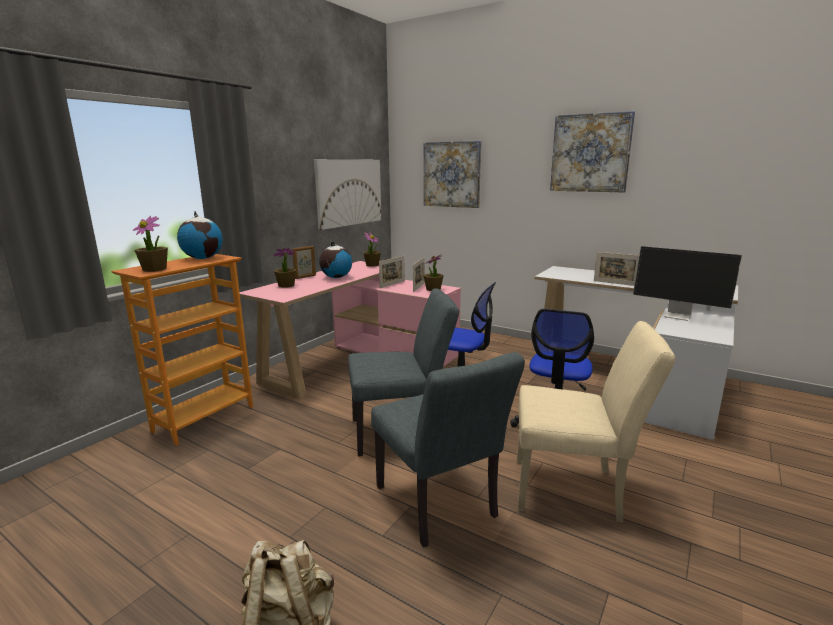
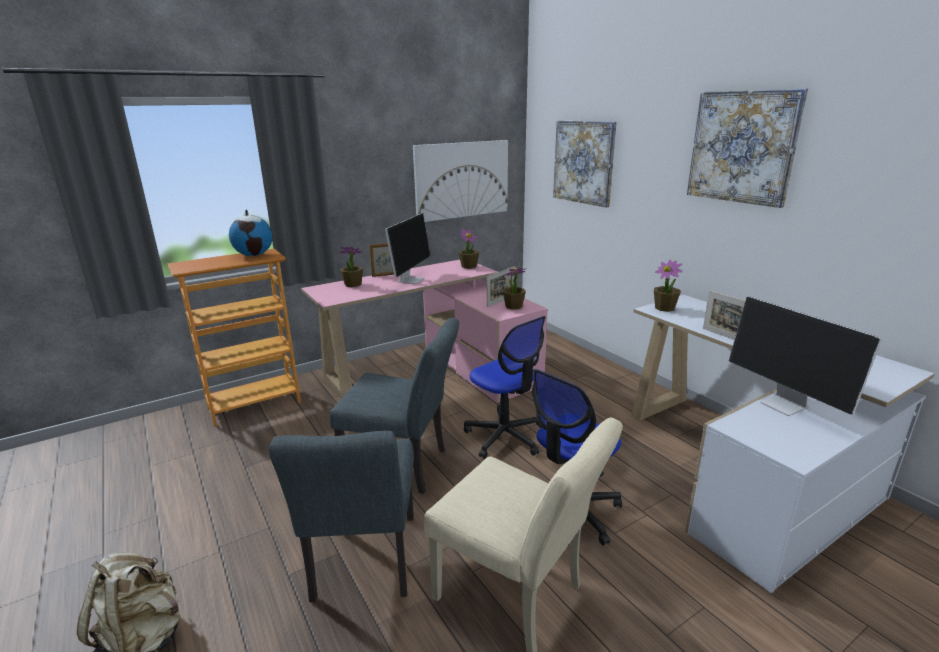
camera: 25 degrees right, 5 degrees up
potted plant [133,216,168,272] -> potted plant moved to [654,260,683,312]
globe [319,241,352,278] -> monitor [385,213,431,284]
picture frame [379,256,404,288] -> none

